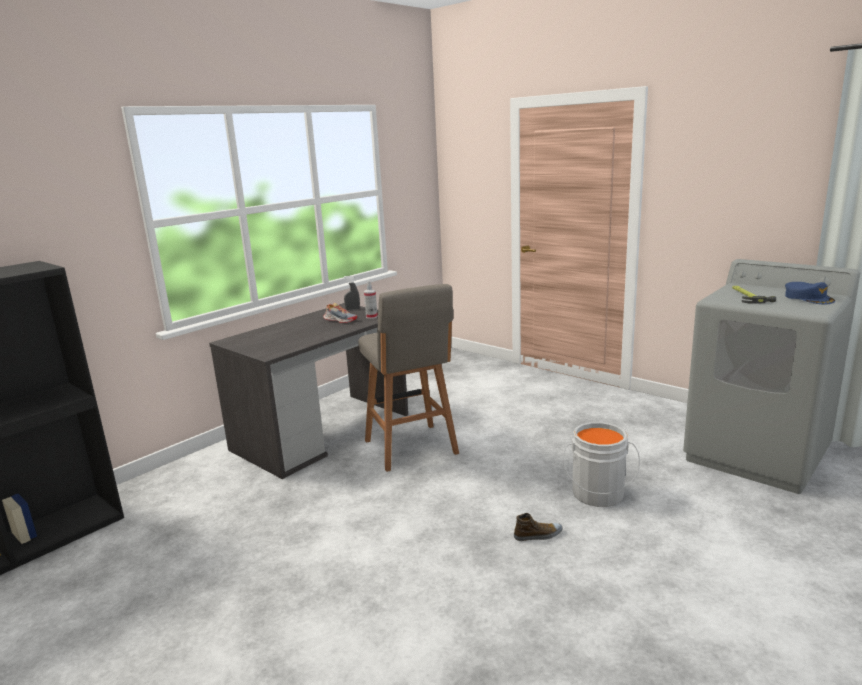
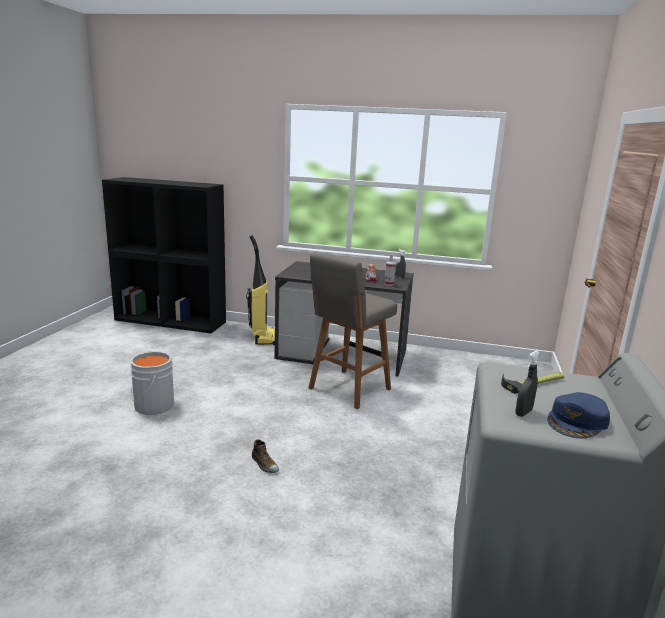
camera: 60 degrees right, 0 degrees up
grey bucket [563,422,640,507] -> grey bucket moved to [130,351,174,415]
none -> vacuum cleaner [246,235,275,345]
none -> grey spray bottle [516,351,540,417]

